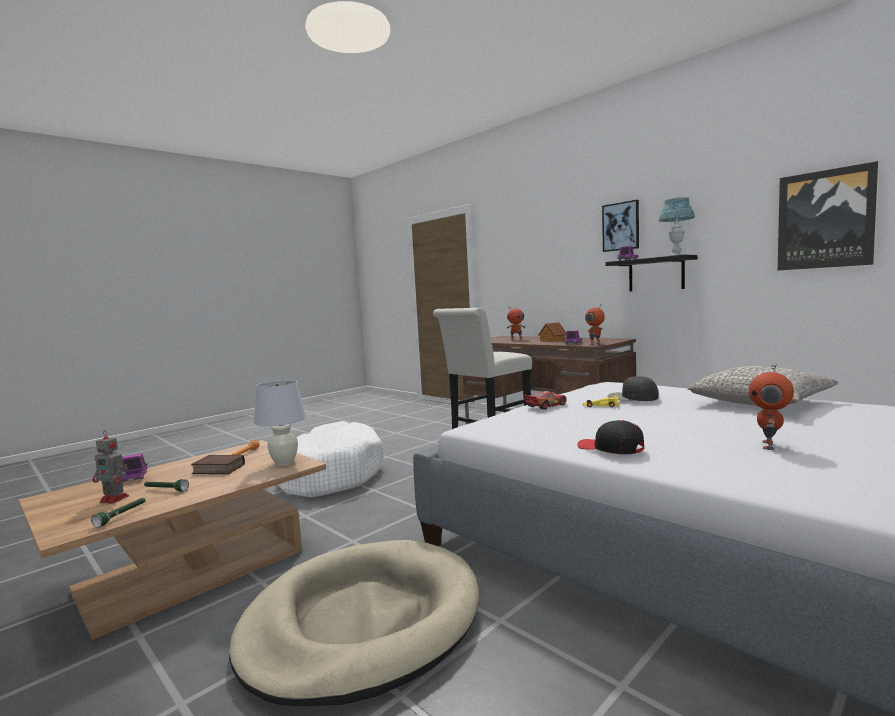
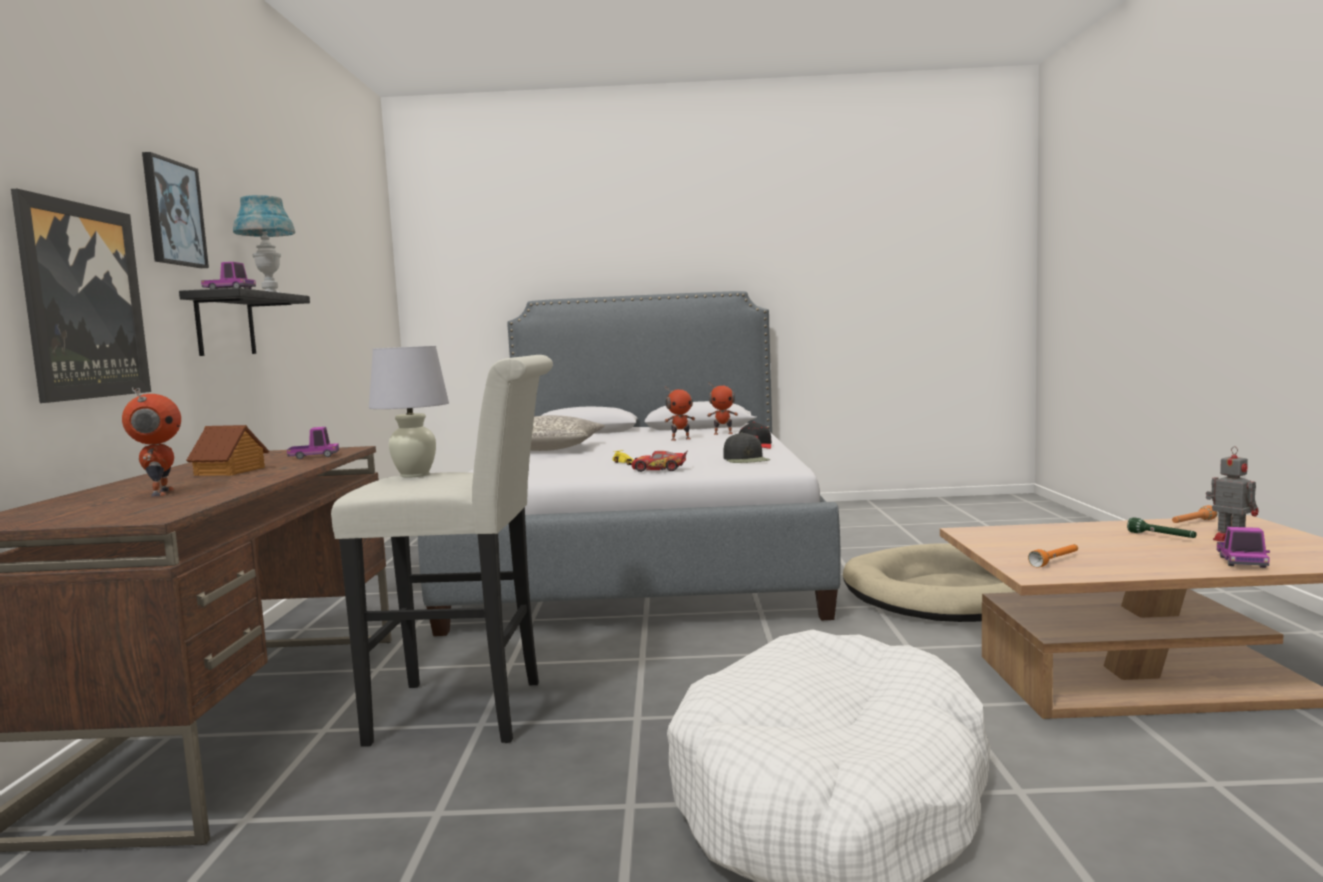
camera: 135 degrees left, 0 degrees up
green flashlight [91,498,146,528] -> orange flashlight [1172,505,1218,523]
book [191,455,245,474] -> none
white table lamp [254,380,306,466] -> white table lamp moved to [369,346,449,477]
toy robot [585,304,605,345] -> toy robot moved to [707,383,738,435]
black cap [607,376,659,401] -> black cap moved to [723,432,770,463]
picture [778,161,878,270] -> picture moved to [11,189,151,403]

